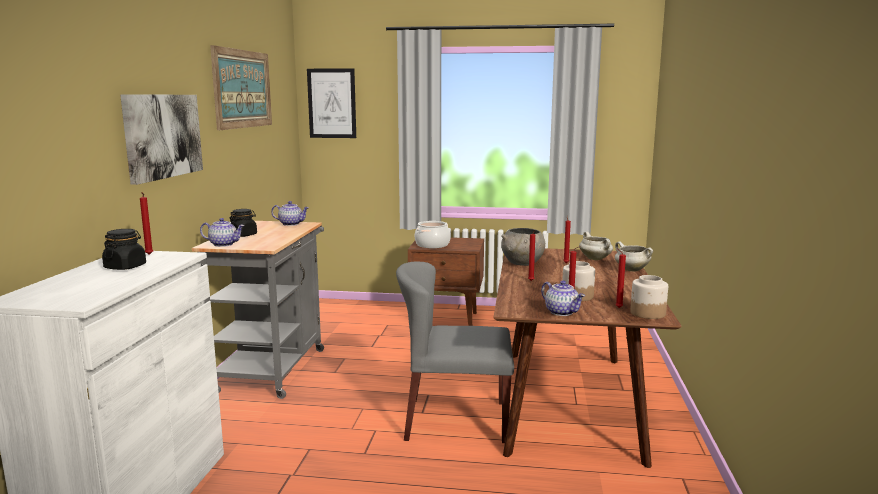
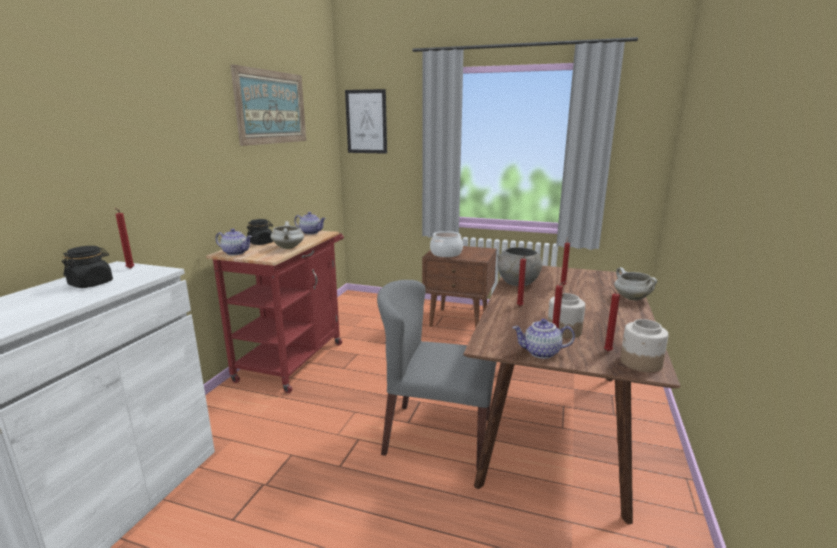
camera: 10 degrees right, 5 degrees up
picture [120,94,203,185] -> none
grey cart [192,221,324,399] -> red cart [206,231,344,393]
teapot [541,281,585,316] -> teapot turned 120 degrees clockwise [512,319,575,359]
white cooking pot [579,232,613,260] -> white cooking pot moved to [271,221,304,249]

